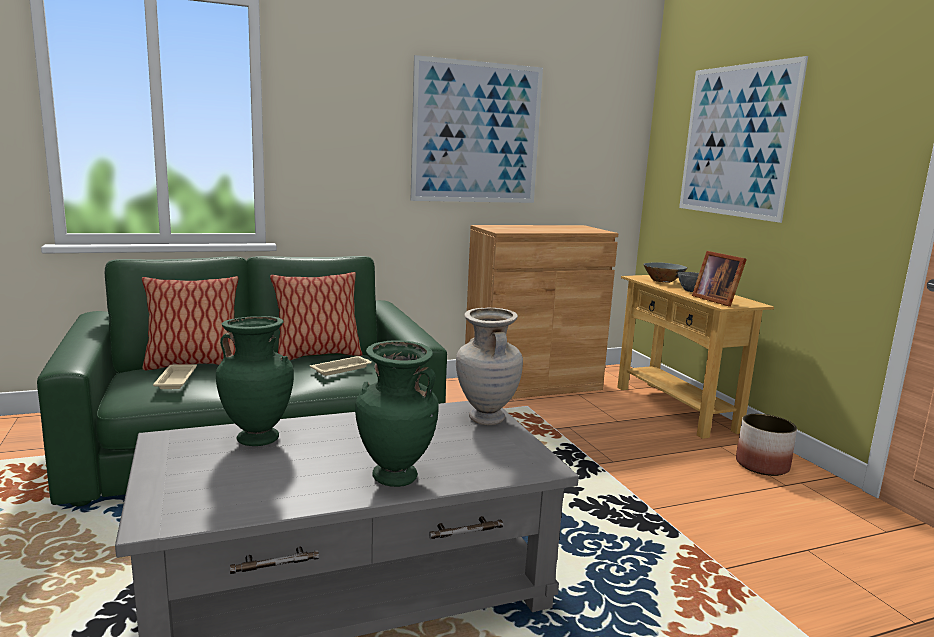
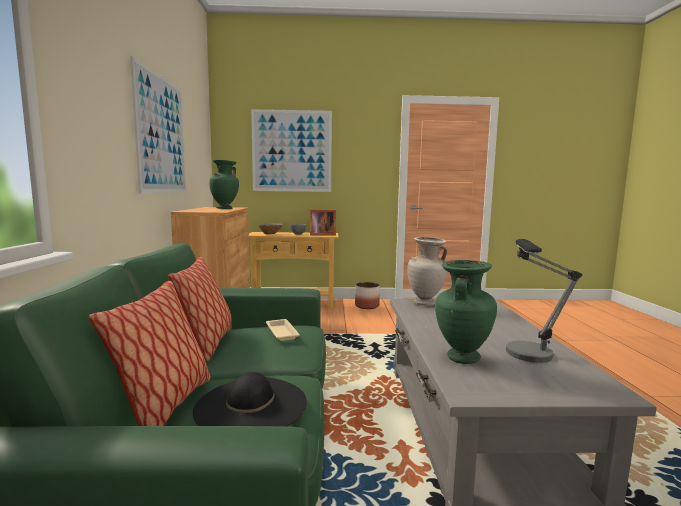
camera: 70 degrees left, 5 degrees down
beige tray [153,364,197,389] -> black hat [193,372,307,427]
green vase [355,340,439,487] -> green vase moved to [210,160,239,209]
none -> table lamp [506,239,582,363]

